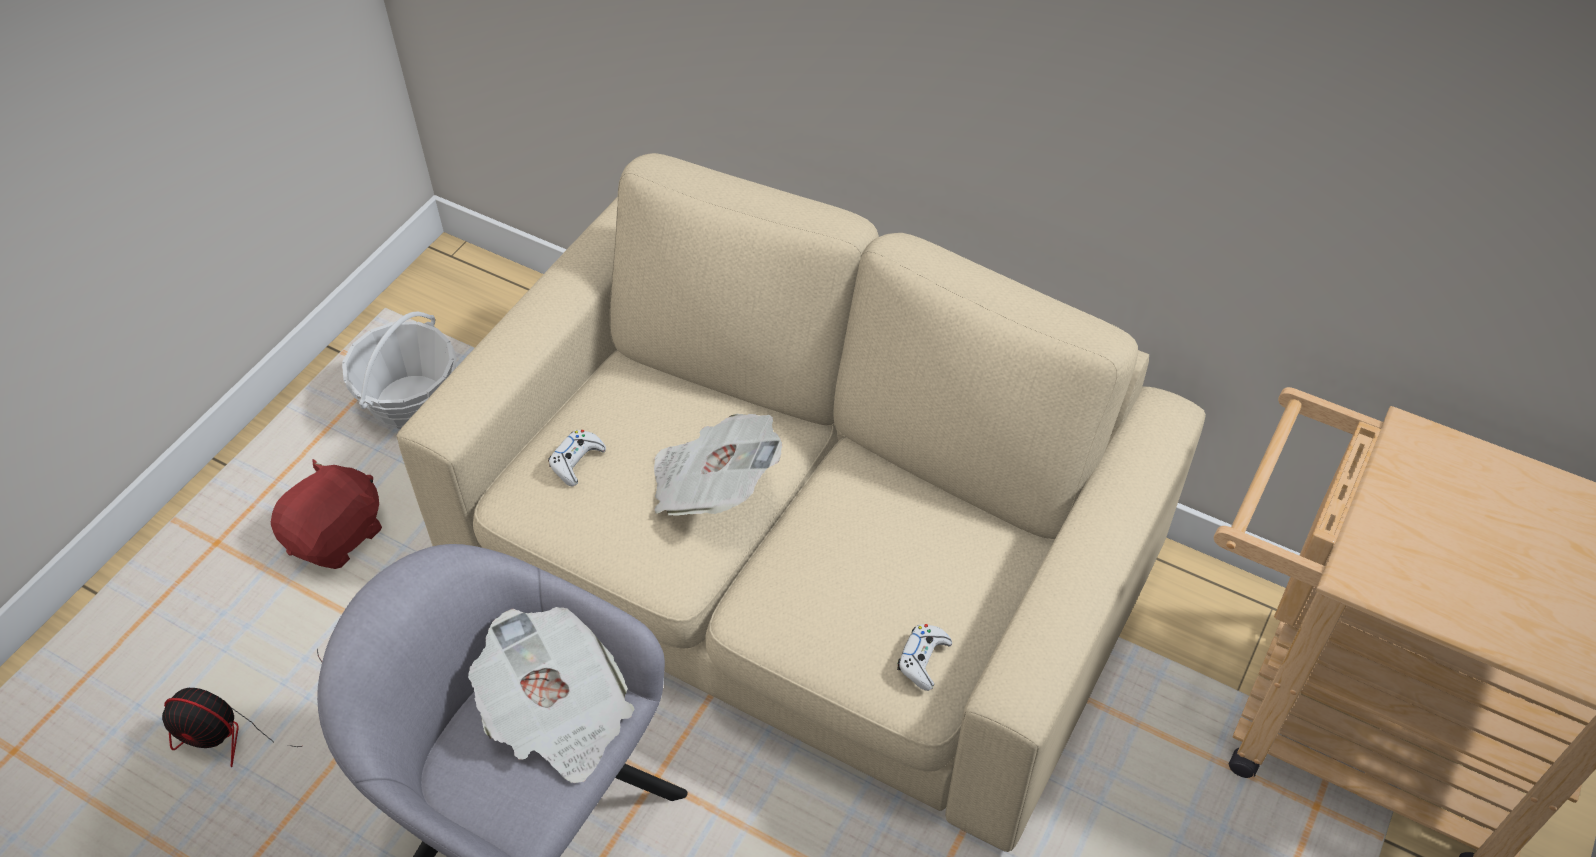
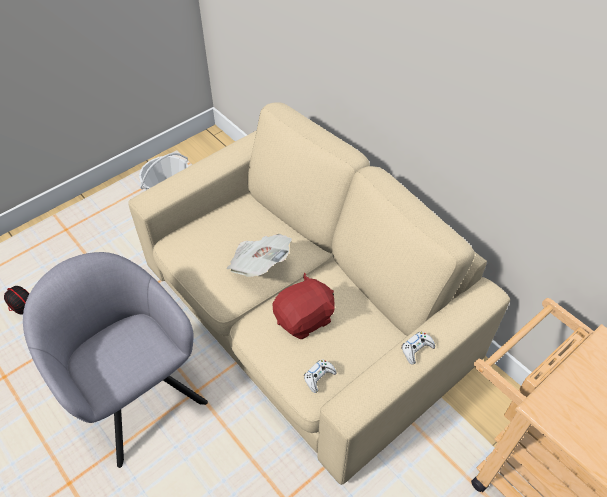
camera: 20 degrees right, 0 degrees up
red plush toy [271,459,382,569] -> red plush toy moved to [272,273,335,339]
newspaper [468,607,635,783] -> none
white game controller [548,430,606,486] -> white game controller moved to [401,332,435,365]

